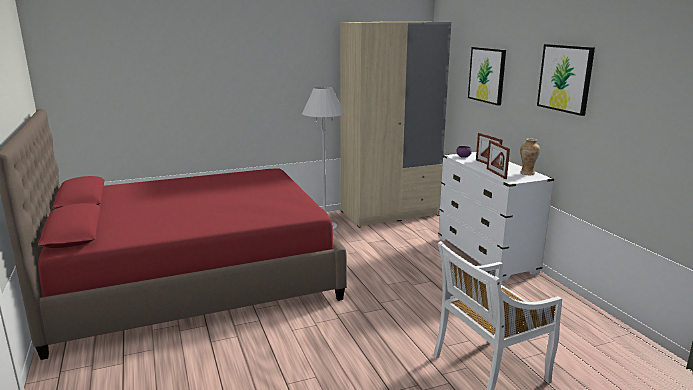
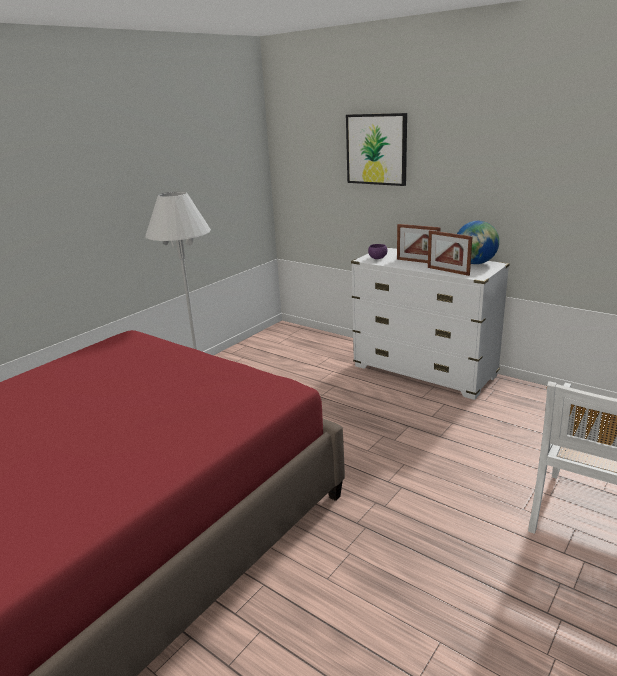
camera: 30 degrees left, 5 degrees up
beige wardrobe [340,21,451,228] -> none
vase [520,138,540,175] -> globe [457,221,499,264]
picture [537,44,595,116] -> none

